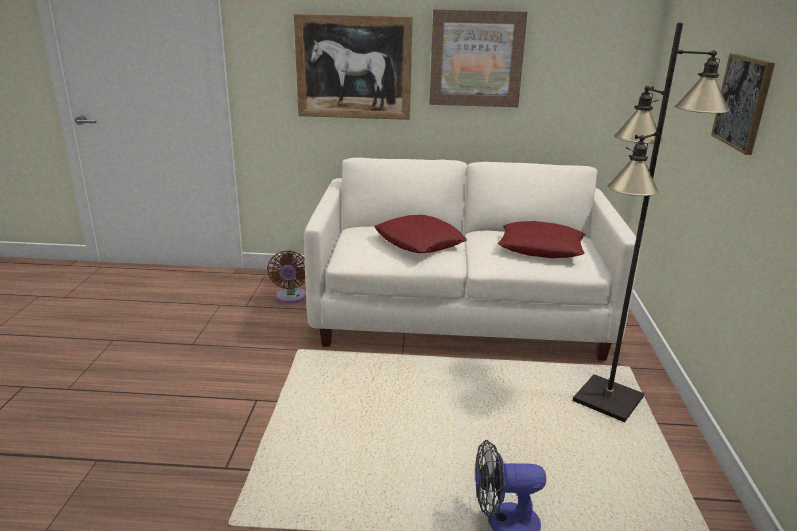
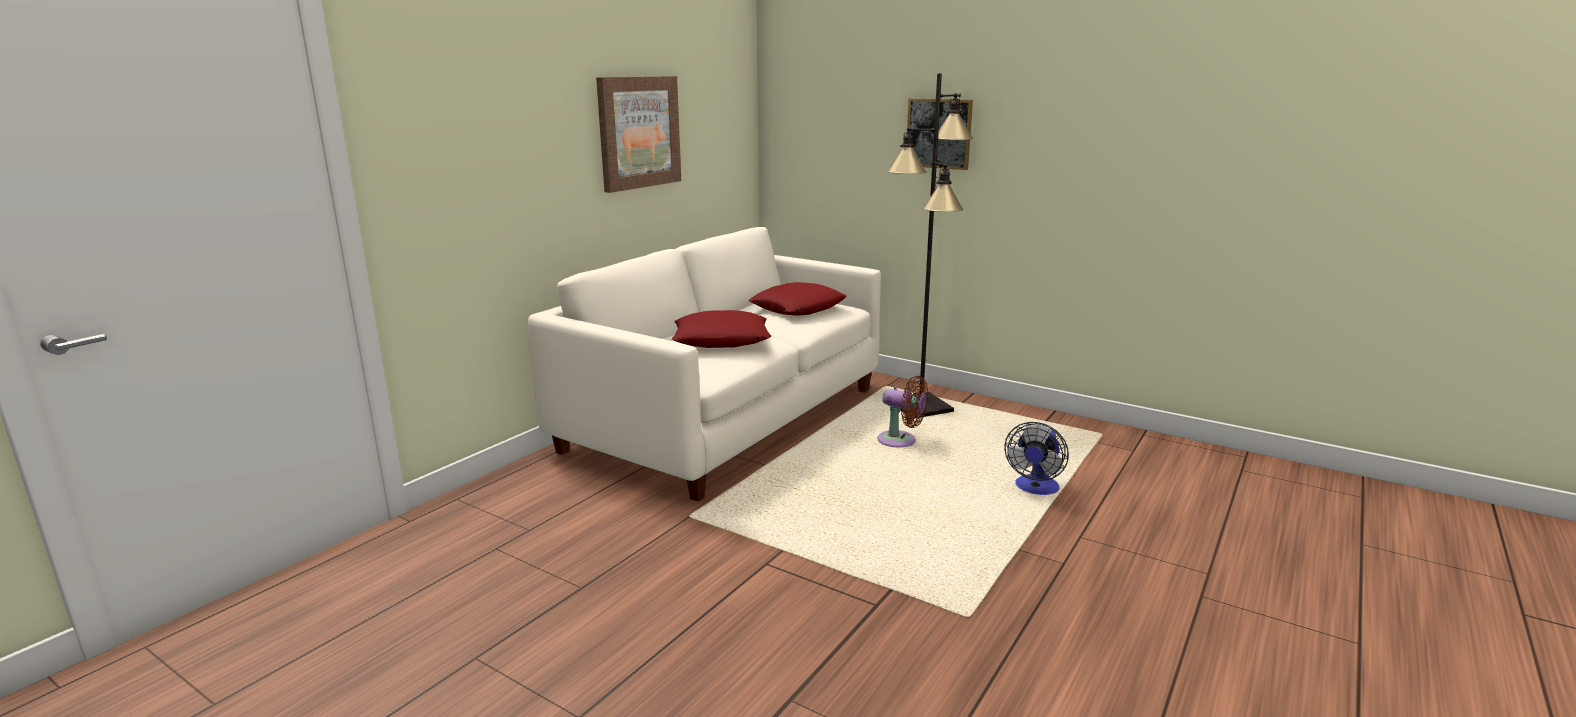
camera: 60 degrees left, 5 degrees down
brown fan [267,250,306,303] -> brown fan moved to [877,376,928,447]
picture [294,14,413,120] -> none

